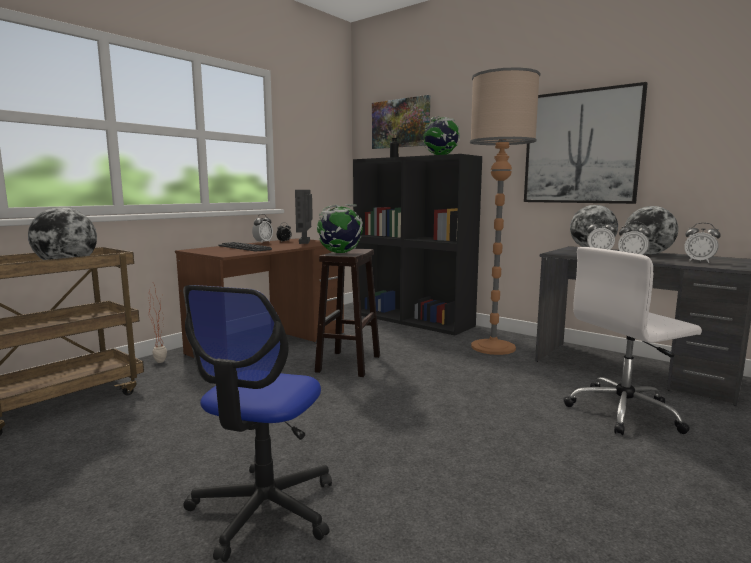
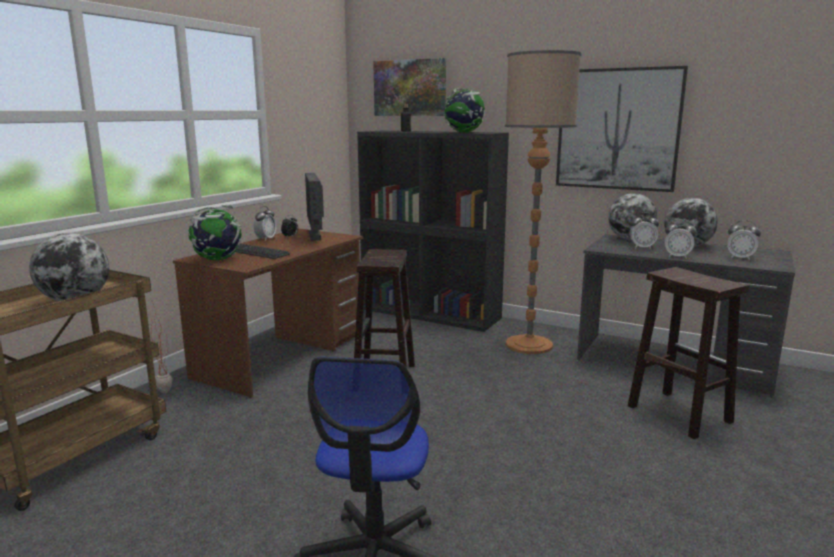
camera: 10 degrees left, 5 degrees up
globe [317,204,363,253] -> globe moved to [188,205,242,260]
white office chair [563,247,702,435] -> brown stool [628,267,749,439]

